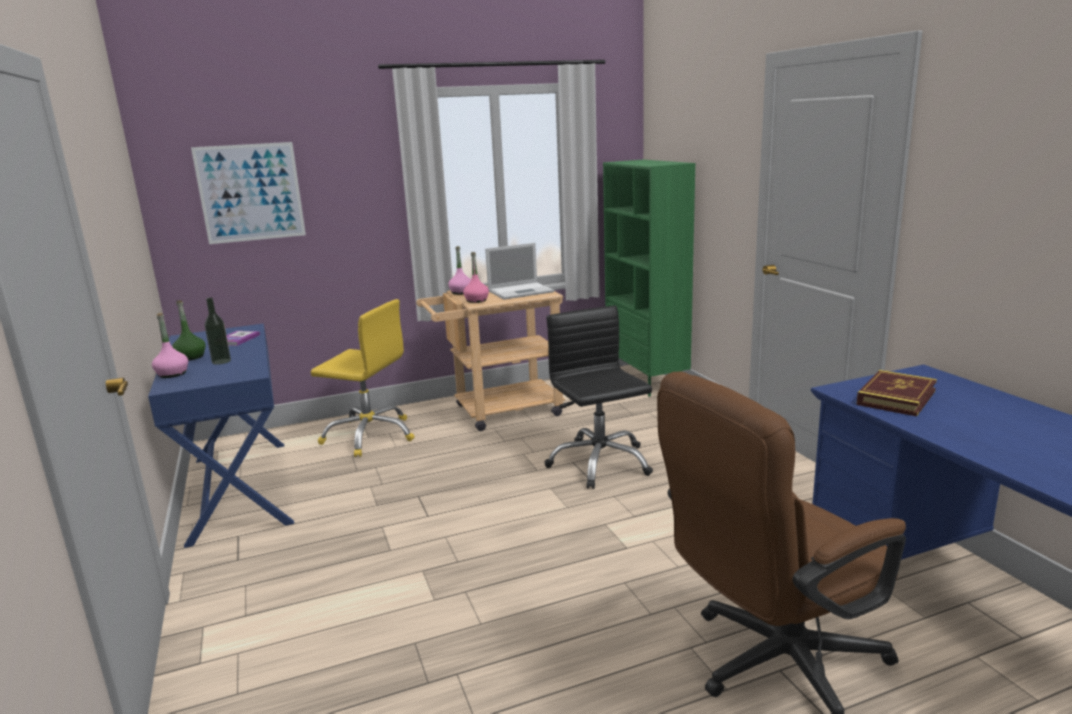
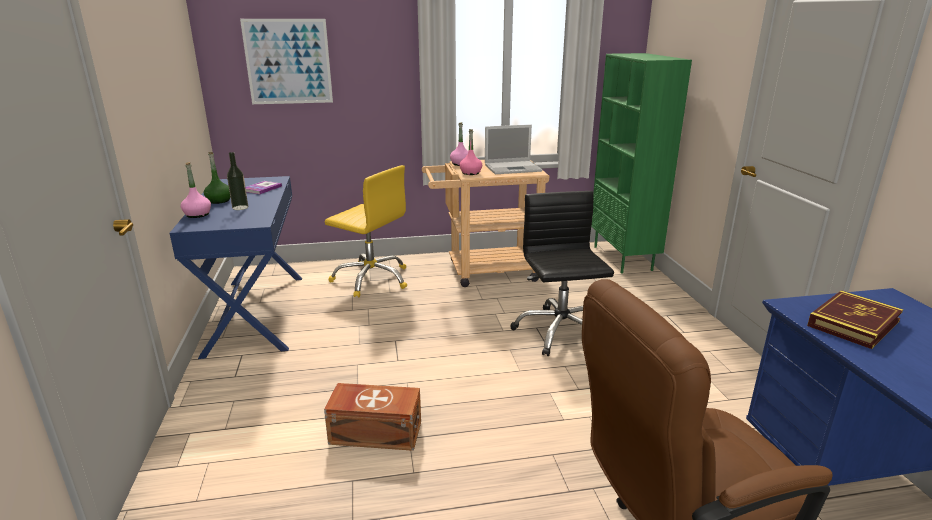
camera: 10 degrees right, 5 degrees up
none -> brown storage box [324,383,421,451]

